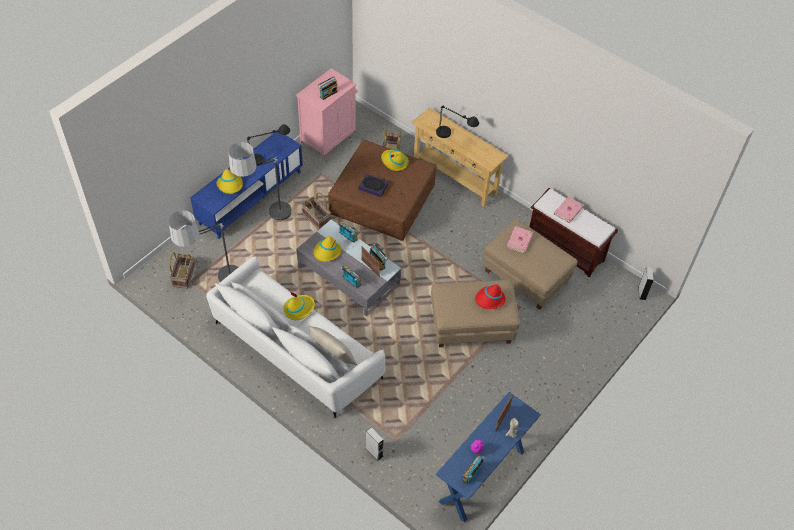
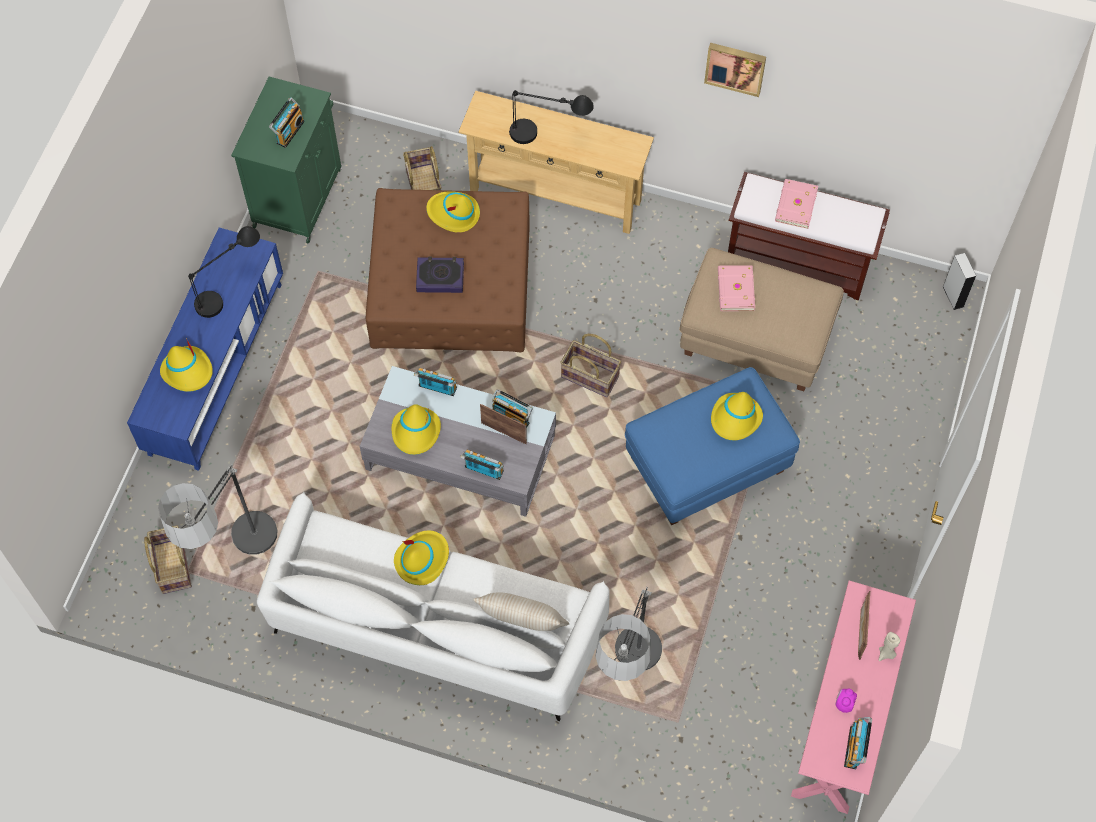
camera: 20 degrees left, 10 degrees up
floor lamp [229,142,292,221] -> floor lamp moved to [595,587,662,681]
pink cabinet [296,68,358,159] -> green cabinet [231,77,342,243]
basket [302,192,331,230] -> basket moved to [560,334,621,397]
grey speaker [366,427,384,461] -> none
beige ottoman [431,280,520,347] -> blue ottoman [625,367,800,525]
blue console table [435,392,541,523] -> pink console table [791,580,916,814]
red hat [475,284,505,309] -> yellow hat [711,392,763,440]
none -> picture [704,43,766,97]

